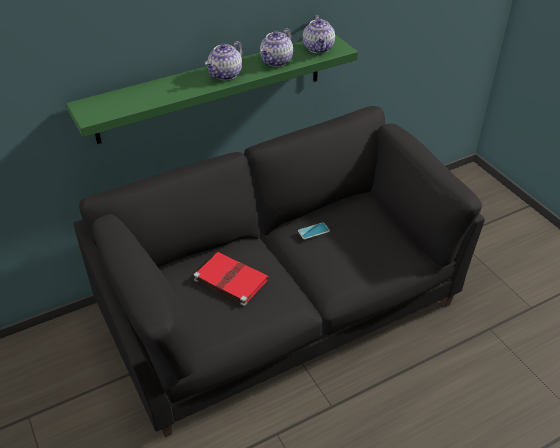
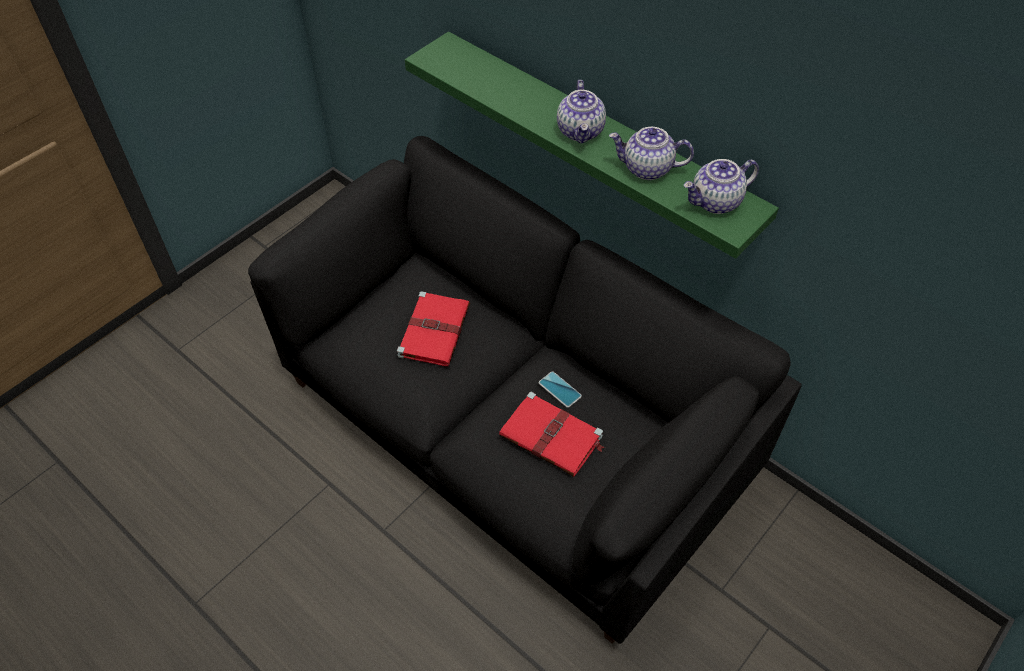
camera: 70 degrees right, 10 degrees up
teapot [205,41,243,80] -> teapot turned 105 degrees counterclockwise [557,80,606,143]
none -> red book [499,392,605,477]

